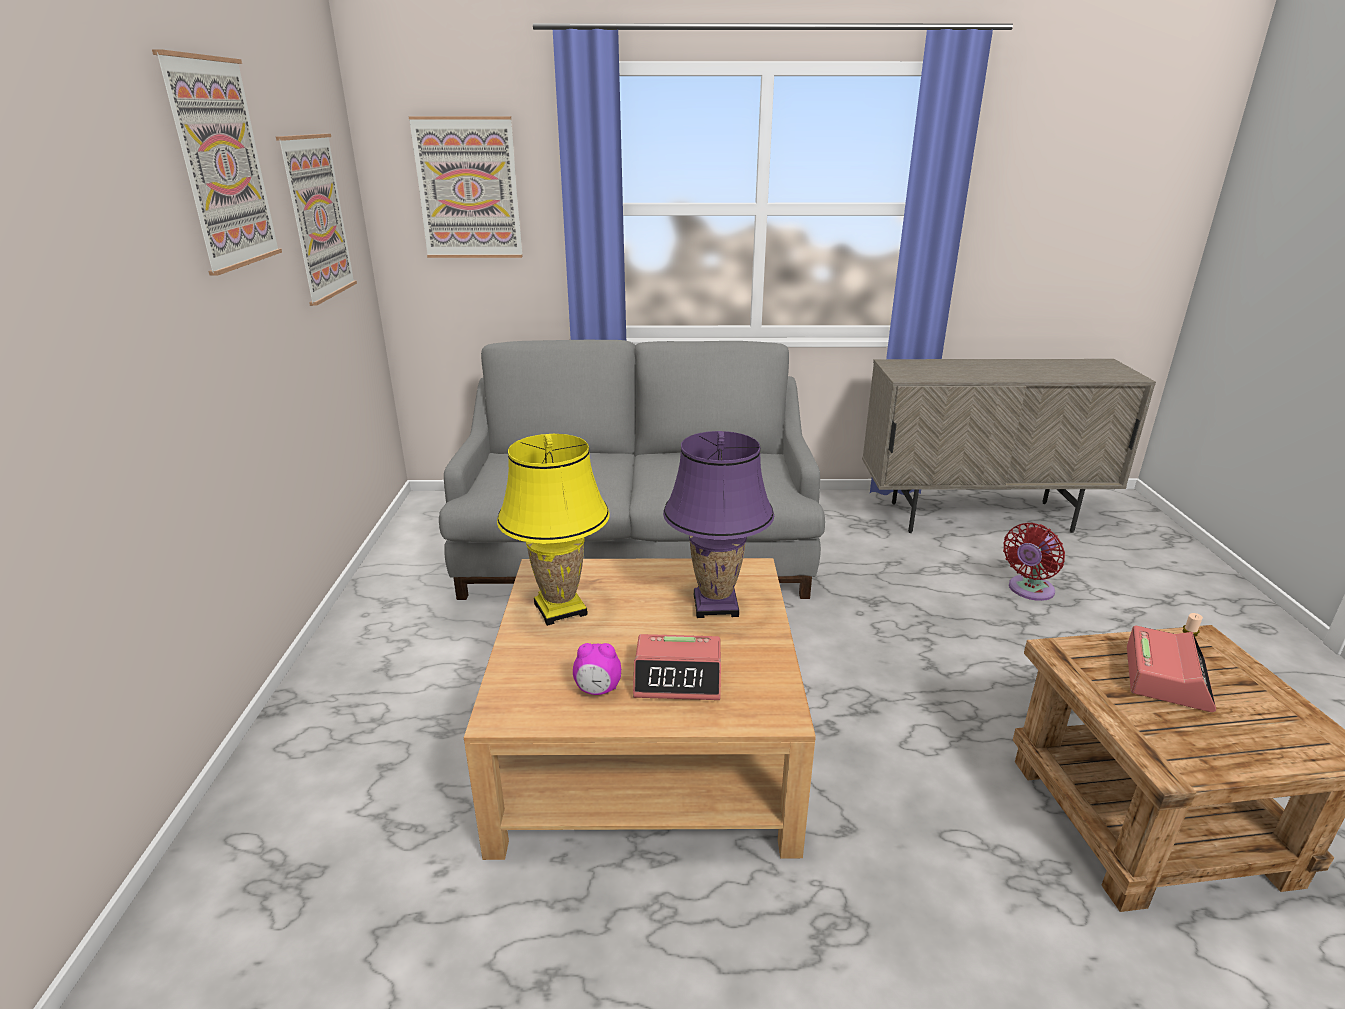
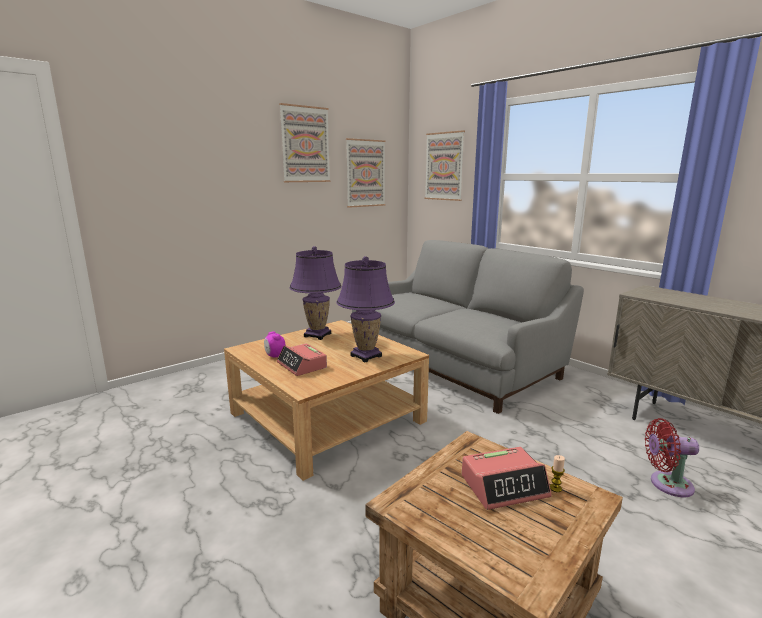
camera: 50 degrees right, 10 degrees down
yellow table lamp [497,434,610,626] -> purple table lamp [290,246,342,340]

